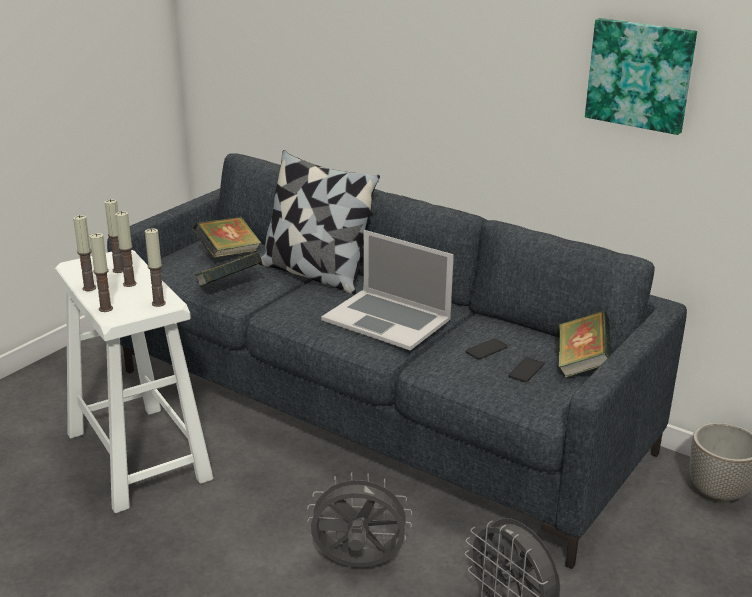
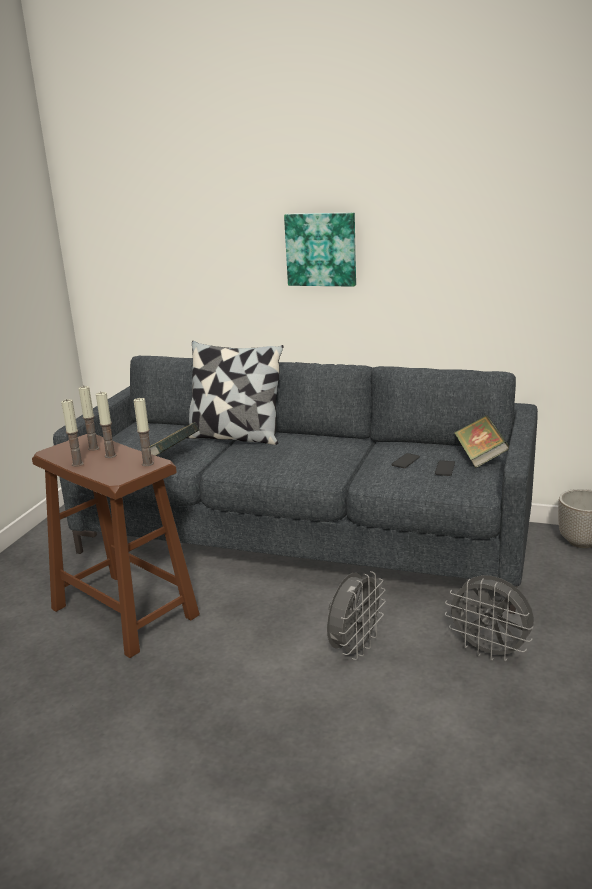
camera: 15 degrees left, 5 degrees down
white stool [54,250,213,513] -> brown stool [32,434,200,658]
candle [90,233,113,312] -> none
book [193,217,261,258] -> none
grey fan [307,472,412,567] -> grey fan turned 135 degrees clockwise [327,571,386,660]
laptop [321,230,454,351] -> none
picture [585,18,697,135] -> picture moved to [284,213,356,287]

